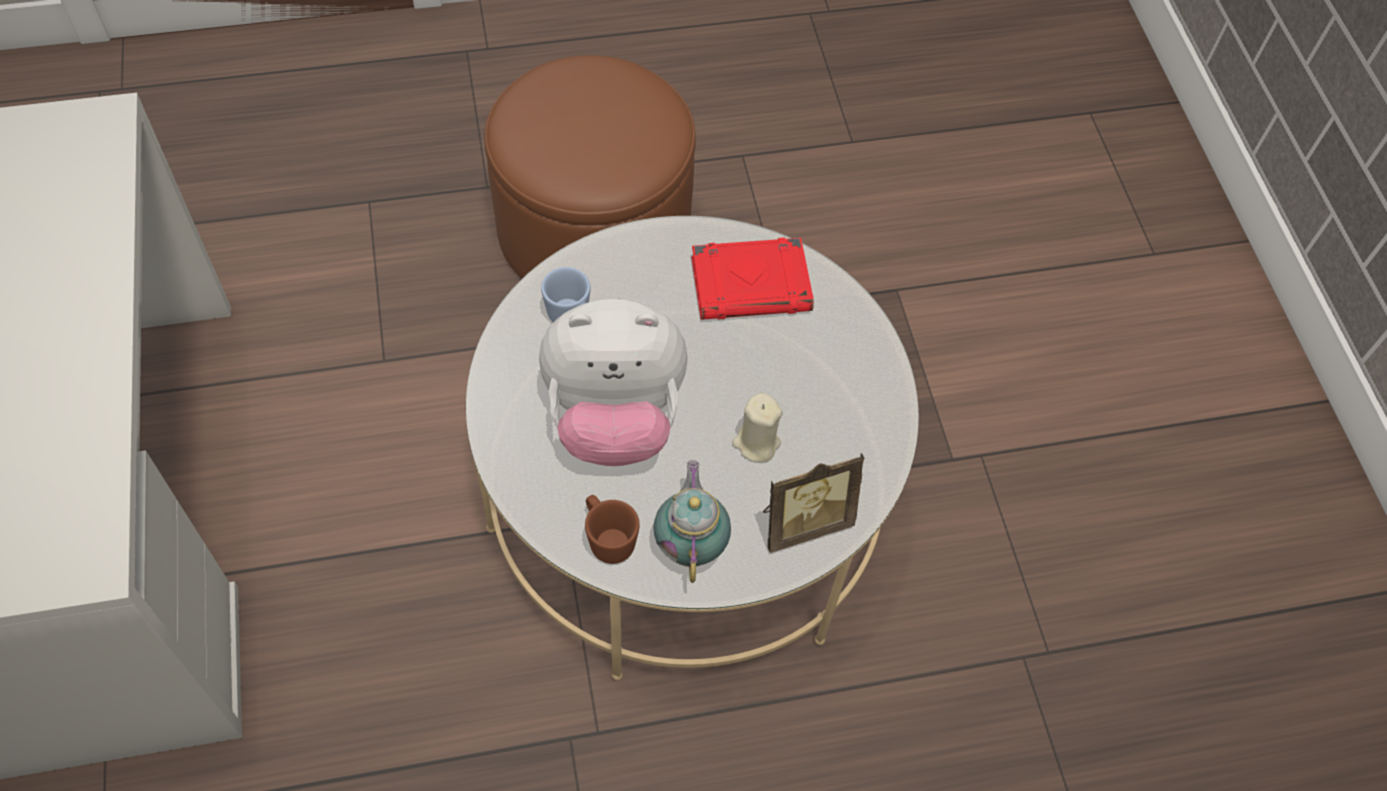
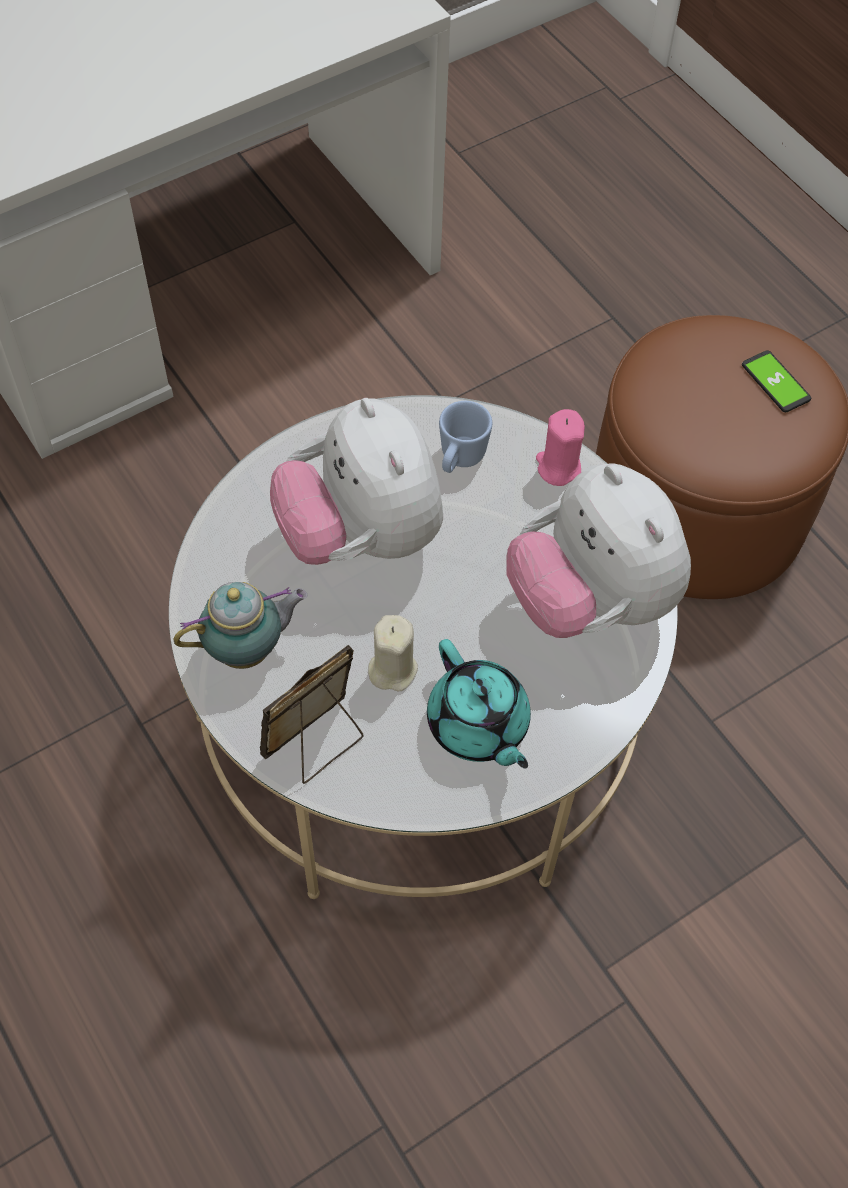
camera: 70 degrees right, 0 degrees up
brown mug [585,495,640,564] -> none
red book [691,238,814,320] -> plush toy [506,463,691,638]
picture frame [763,453,864,553] -> picture frame turned 90 degrees clockwise [260,645,364,784]
none -> turquoise teapot [427,639,531,769]
none -> pink candle [536,409,585,486]
none -> phone [742,350,811,412]

